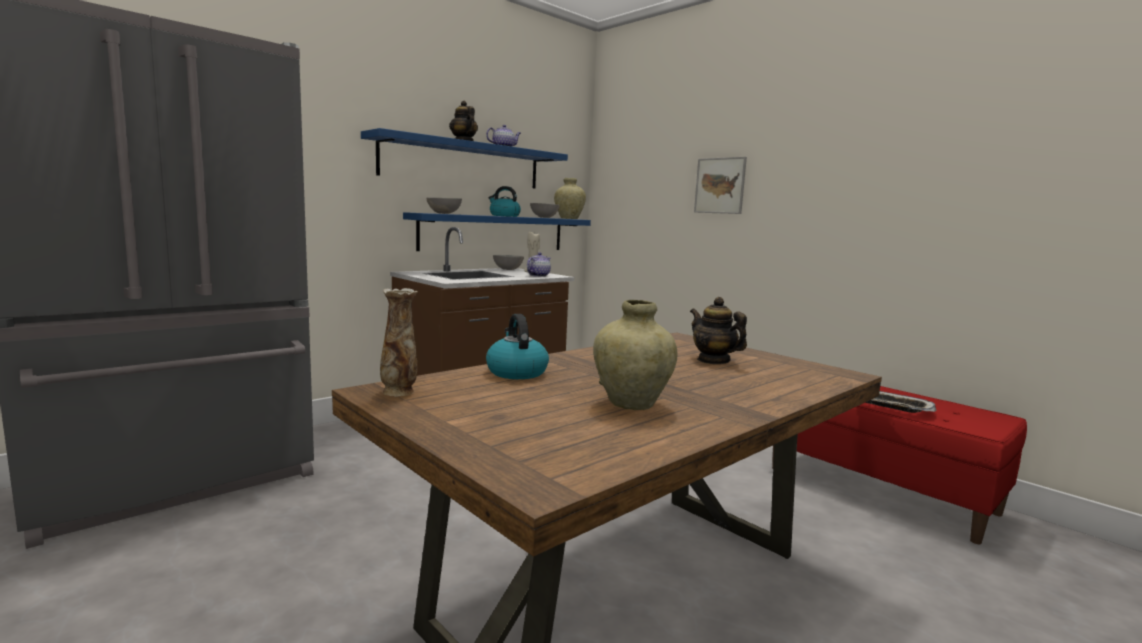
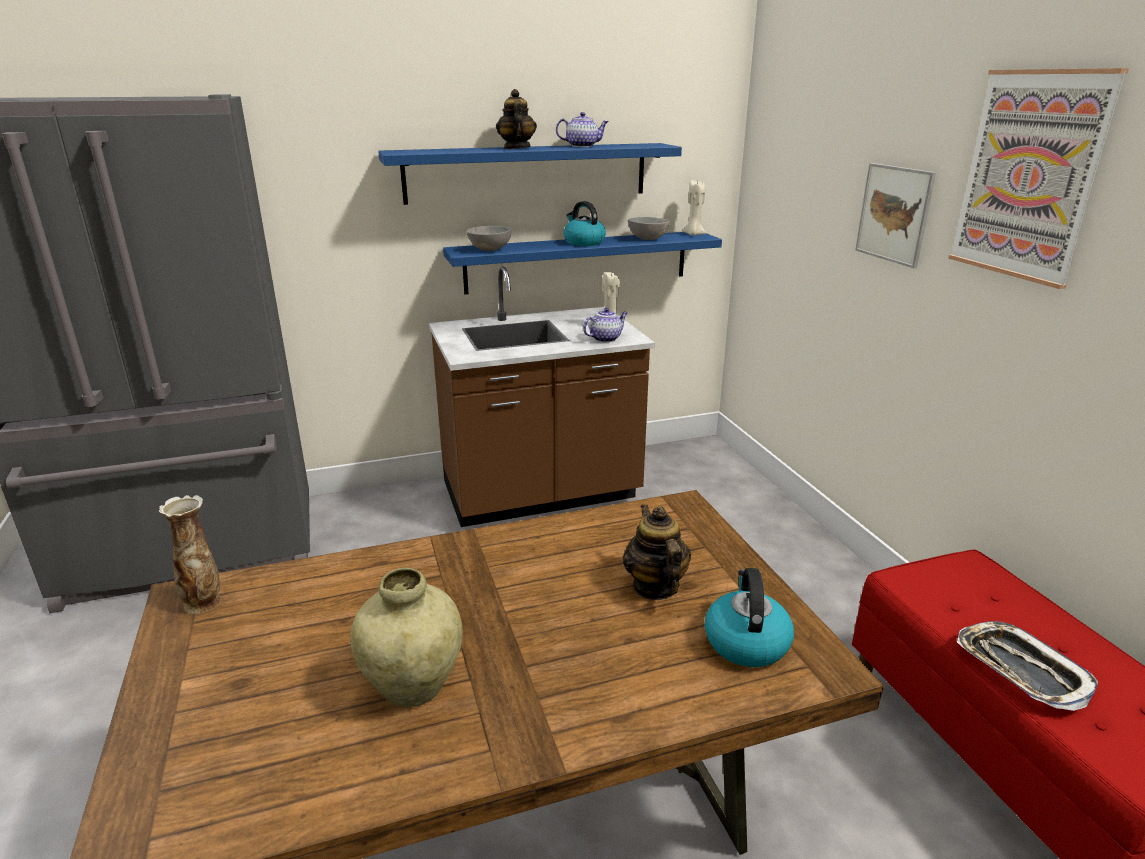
camera: 25 degrees right, 15 degrees up
kettle [486,314,549,379] -> kettle moved to [705,568,794,667]
grey bowl [493,255,524,270] -> none
beige vase [554,178,586,219] -> beige candle [683,180,706,235]
none -> picture [948,68,1129,289]

